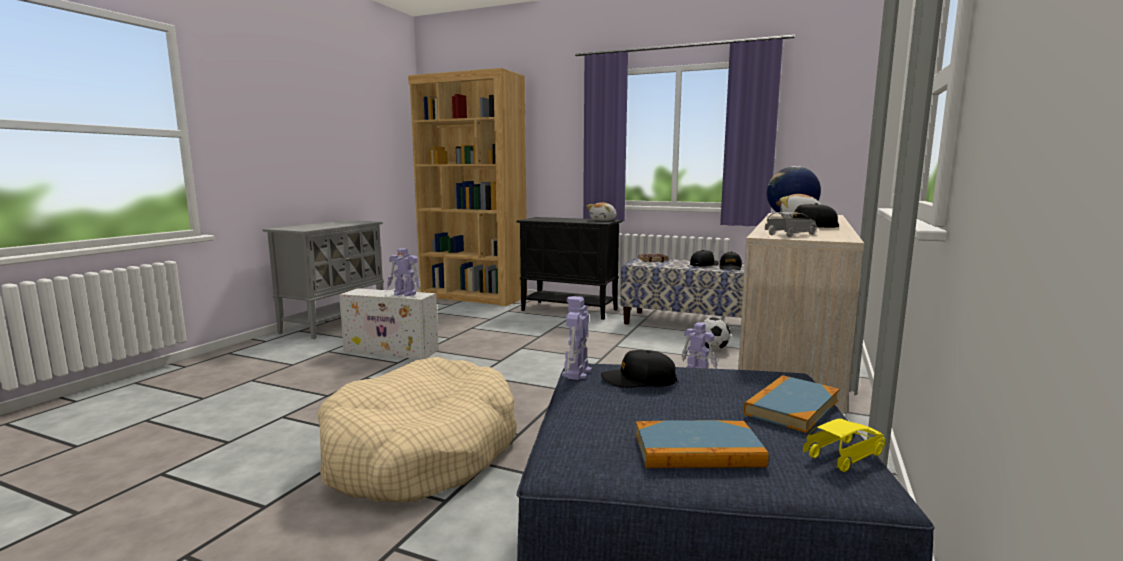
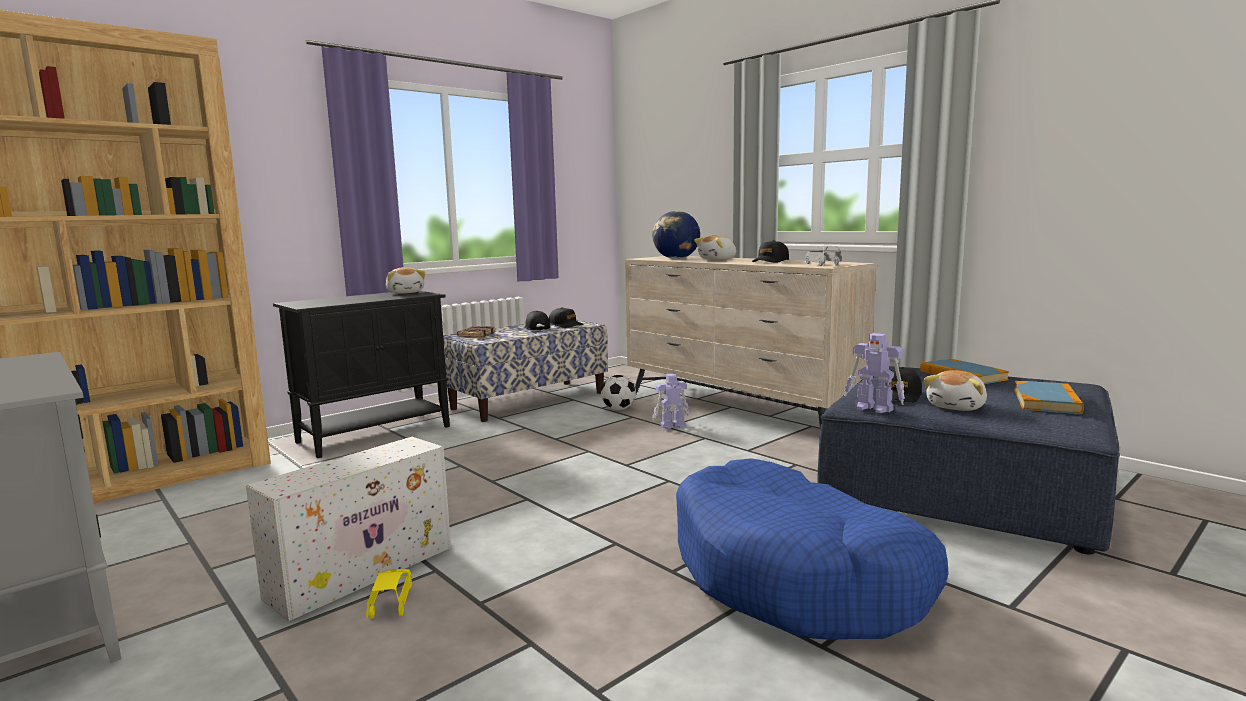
camera: 65 degrees left, 0 degrees up
beige dog bed [317,357,517,502] -> blue dog bed [676,458,949,640]
toy robot [387,248,421,296] -> none
yellow toy car [803,419,885,472] -> yellow toy car moved to [366,569,412,619]
none -> plush toy [924,370,987,411]

